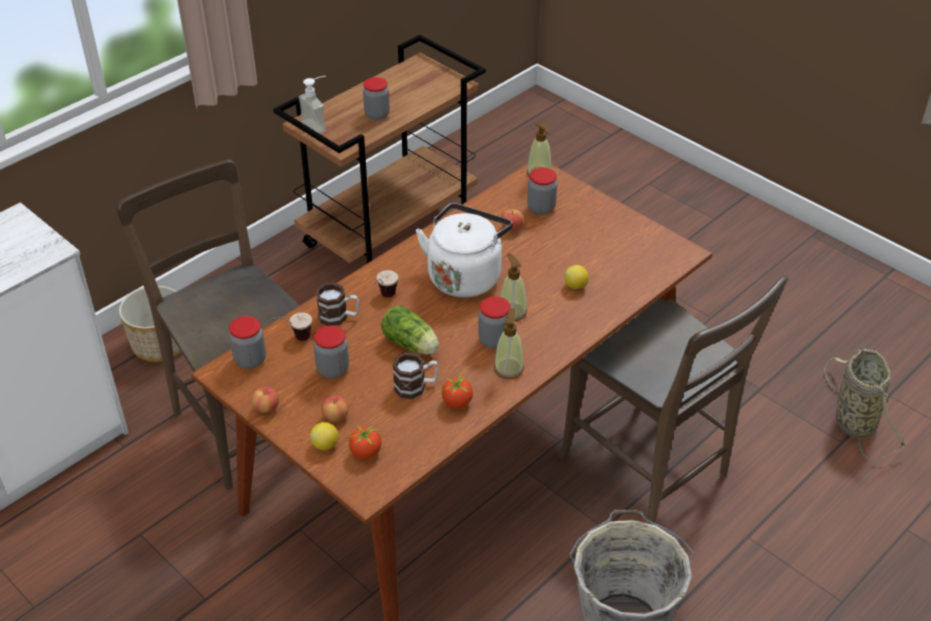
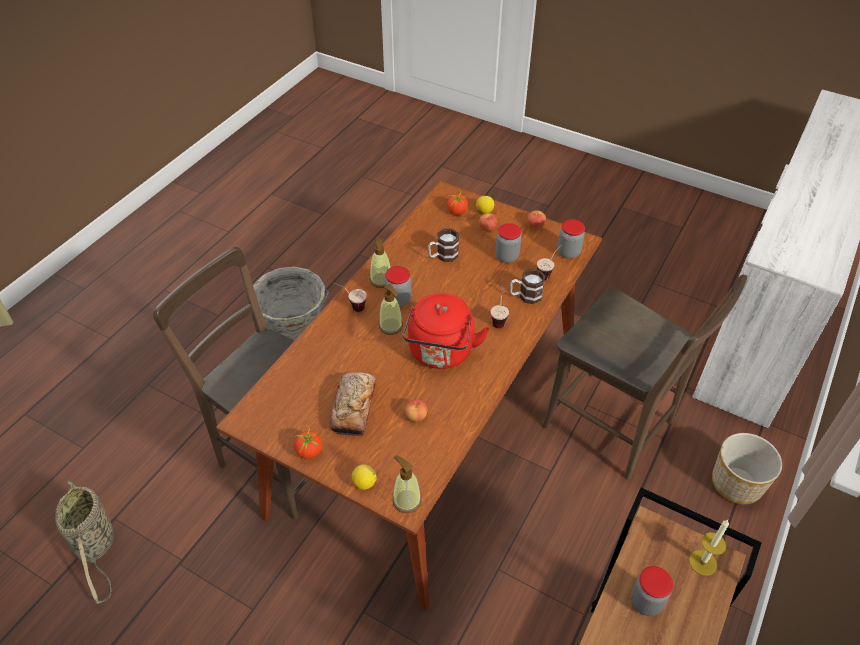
camera: 165 degrees right, 5 degrees up
soap dispenser [299,76,326,134] -> candle [689,520,729,576]
lettuce [381,306,439,355] -> none
white kettle [416,203,513,298] -> red kettle [403,293,490,369]
tomato [442,374,473,409] -> tomato moved to [293,426,322,459]
jar [527,168,557,215] -> none
lemon [564,265,589,289] -> lemon moved to [352,464,377,490]
none -> bread [330,372,376,436]
none -> cup [333,283,367,312]

